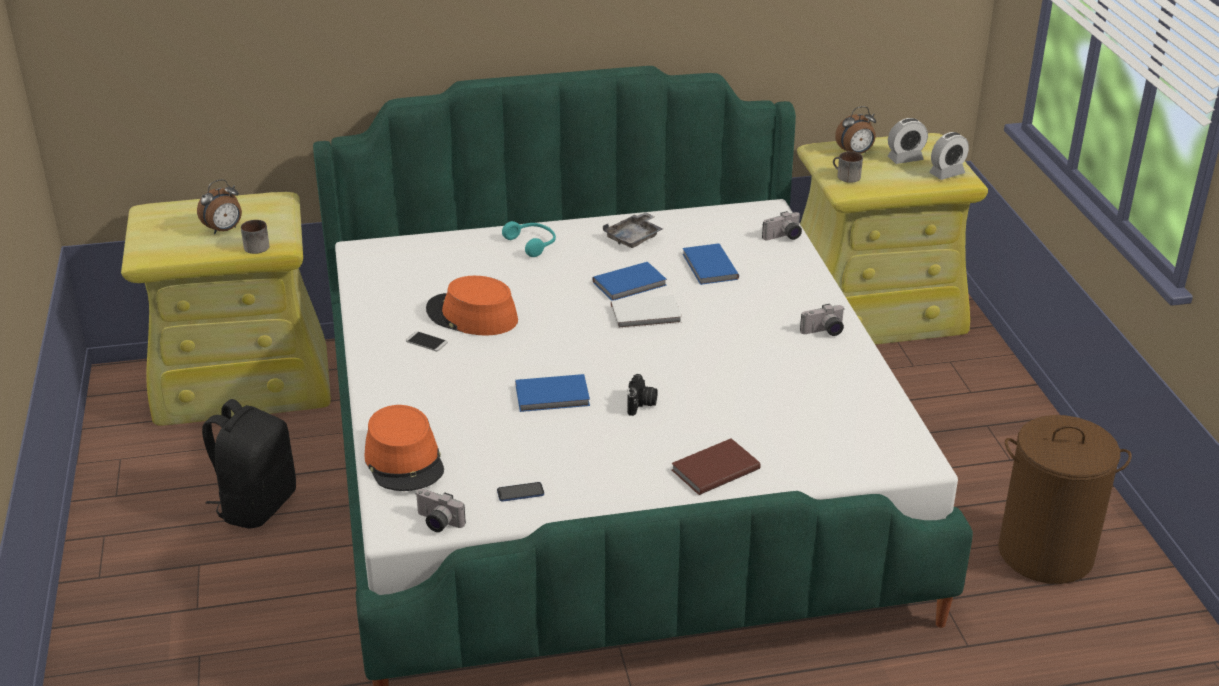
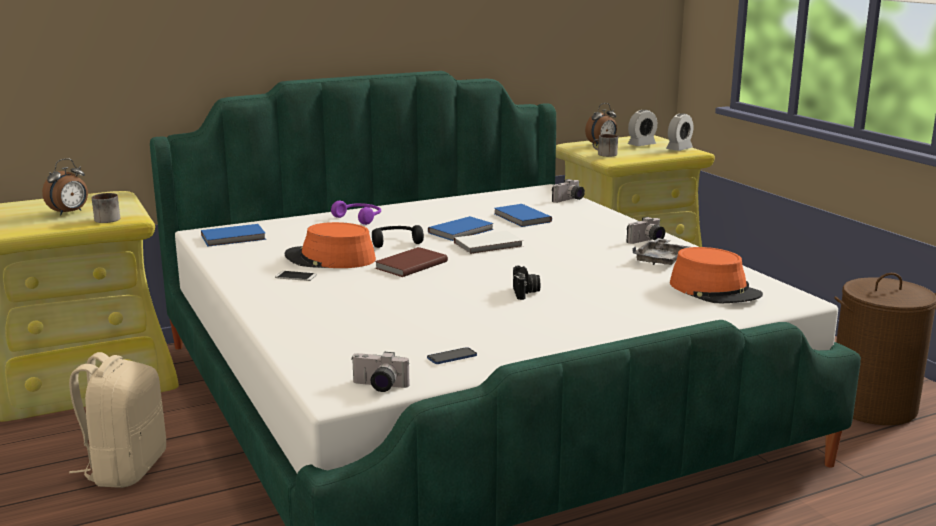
camera: 15 degrees left, 15 degrees down
black backpack [202,399,296,528] -> beige backpack [69,352,166,488]
orange hat [365,405,444,491] -> orange hat moved to [670,247,763,303]
turquoise headphones [502,221,556,257] -> purple headphones [331,201,381,225]
blue book [515,374,590,412] -> blue book moved to [201,224,266,246]
grey tray [603,212,663,248] -> grey tray moved to [632,238,690,265]
brown book [671,438,761,495] -> brown book moved to [375,247,448,277]
none -> black headphones [372,225,424,248]

